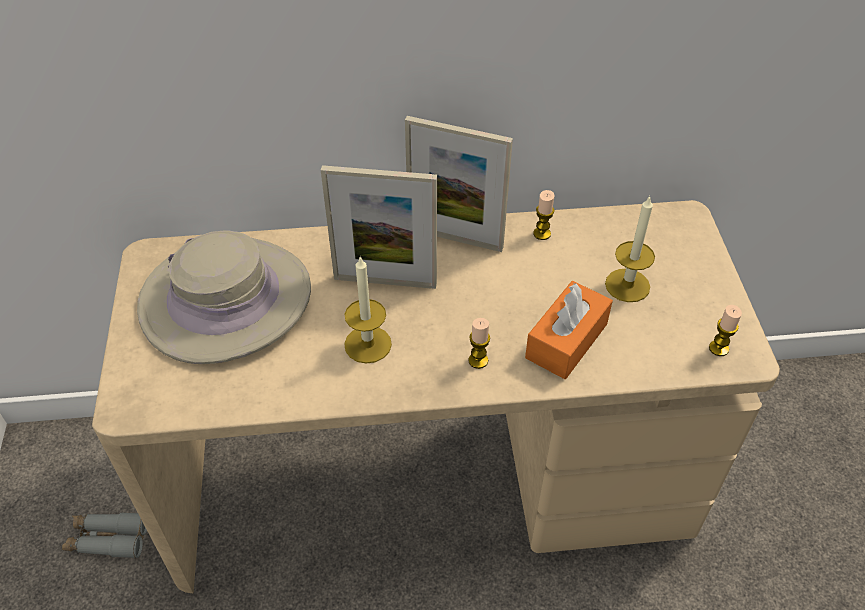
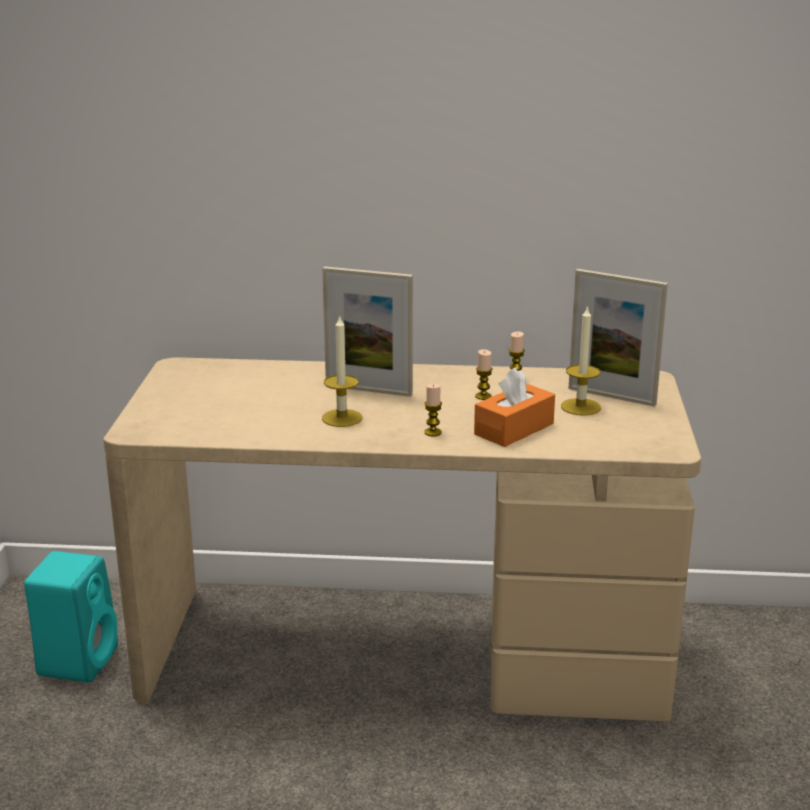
camera: 10 degrees right, 25 degrees down
grey binoculars [62,512,147,558] -> turquoise speaker [24,551,118,682]
beige hat [137,231,311,364] -> none
picture frame [405,116,513,252] -> picture frame moved to [568,269,668,407]
candle [709,305,742,356] -> candle moved to [475,349,493,400]

